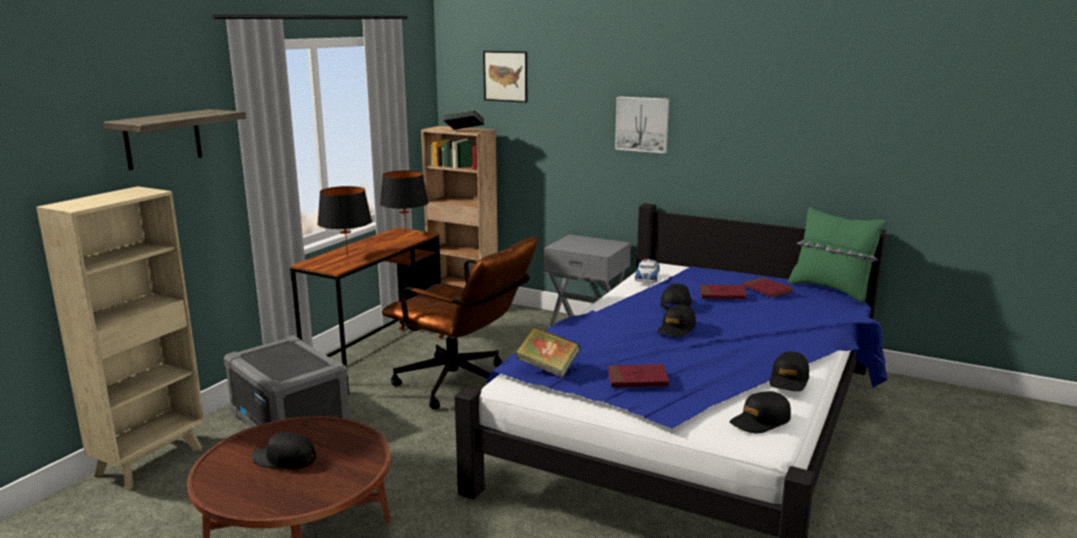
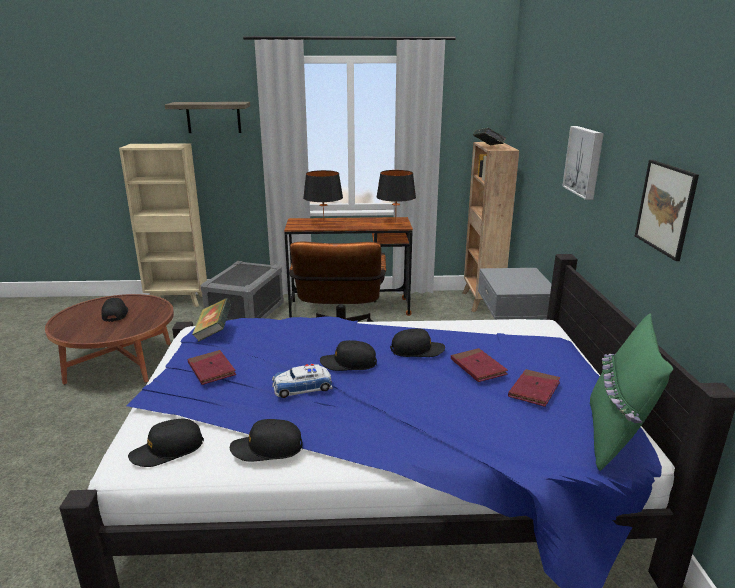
camera: 60 degrees right, 5 degrees up
picture [483,51,527,103] -> picture moved to [635,160,699,261]
toy car [635,259,660,283] -> toy car moved to [272,364,333,398]
black cap [730,391,791,434] -> black cap turned 60 degrees counterclockwise [128,419,204,467]

